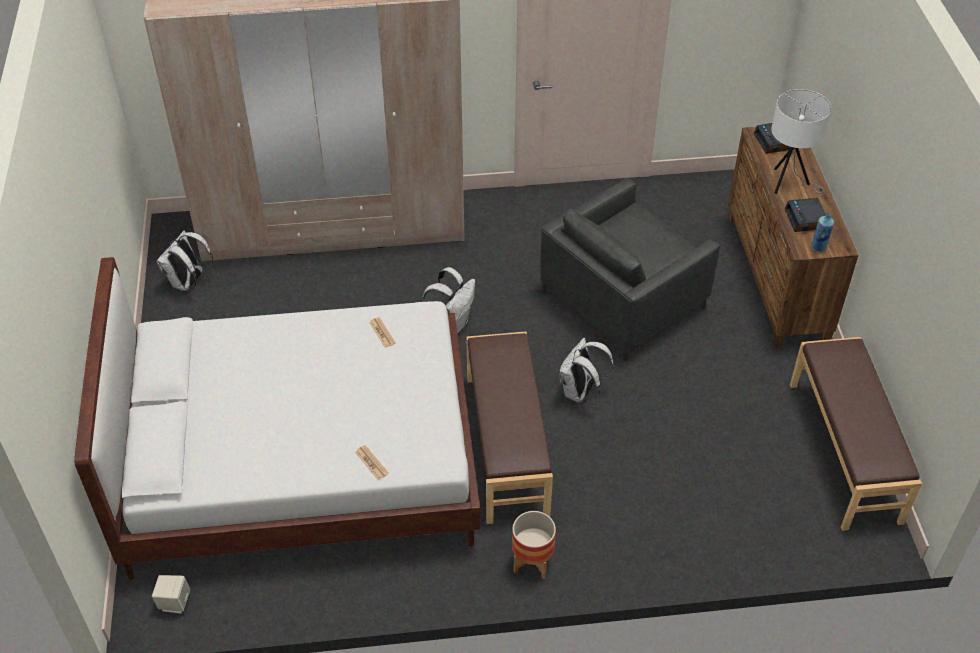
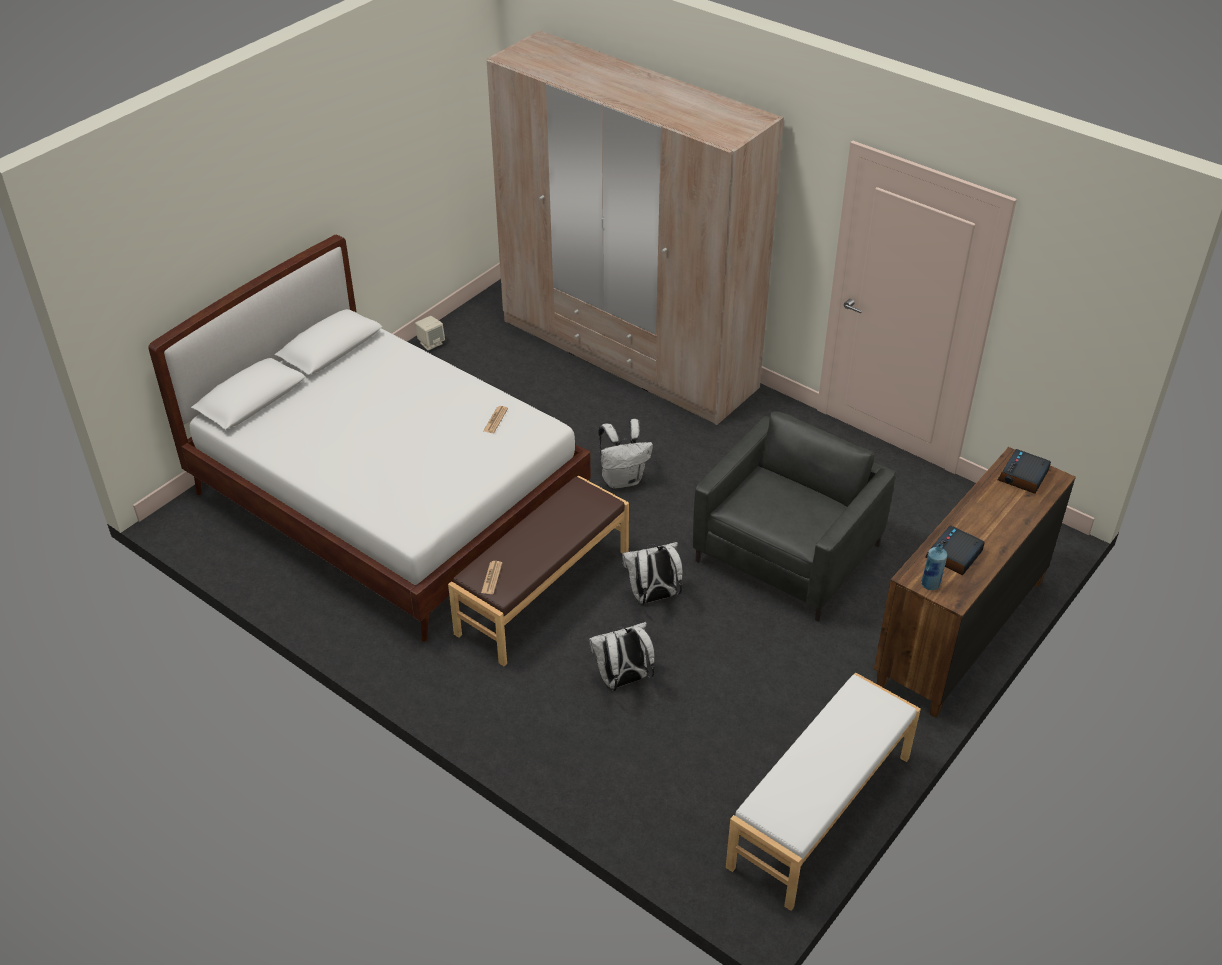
camera: 45 degrees right, 5 degrees down
beige speaker [152,575,190,614] -> beige speaker moved to [415,316,445,351]
white backpack [156,231,213,291] -> white backpack moved to [589,622,655,691]
newspaper [355,445,389,480] -> newspaper moved to [481,561,502,594]
planter [512,511,556,580] -> none
grey armchair [540,178,720,361] -> grey armchair turned 120 degrees clockwise [693,411,896,622]
white table lamp [771,89,831,194] -> none
brown bench [790,337,922,531] -> white bench [726,672,921,911]

